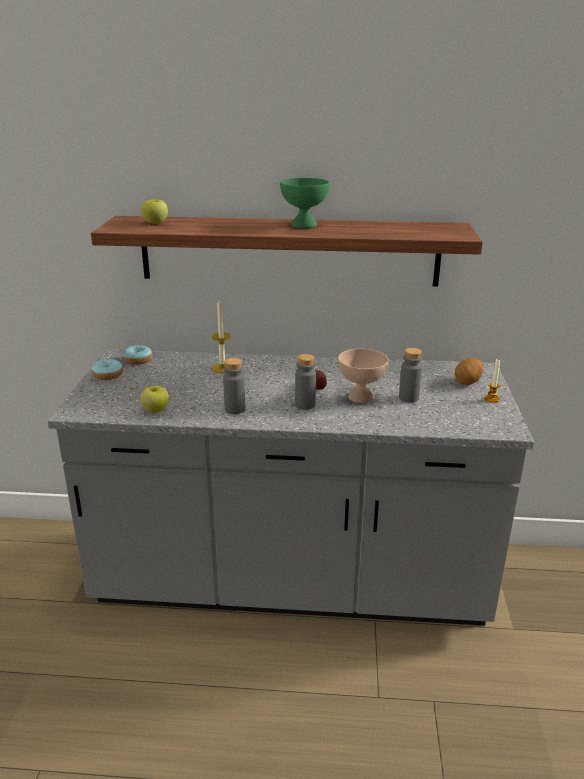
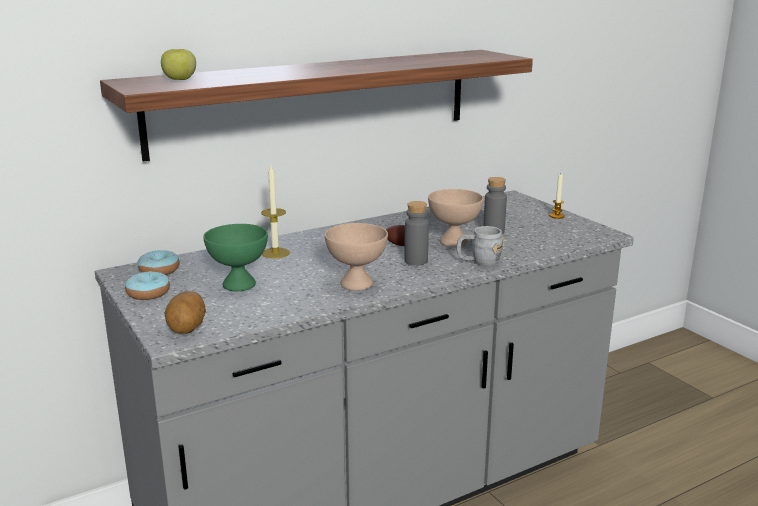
camera: 35 degrees left, 5 degrees down
apple [140,386,169,413] -> none
grey bottle [223,358,245,414] -> beige bowl [325,223,388,291]
green bowl [280,178,330,228] -> green bowl moved to [203,224,268,291]
potato [455,358,483,385] -> potato moved to [164,291,206,334]
none -> grey mug [457,226,503,266]

